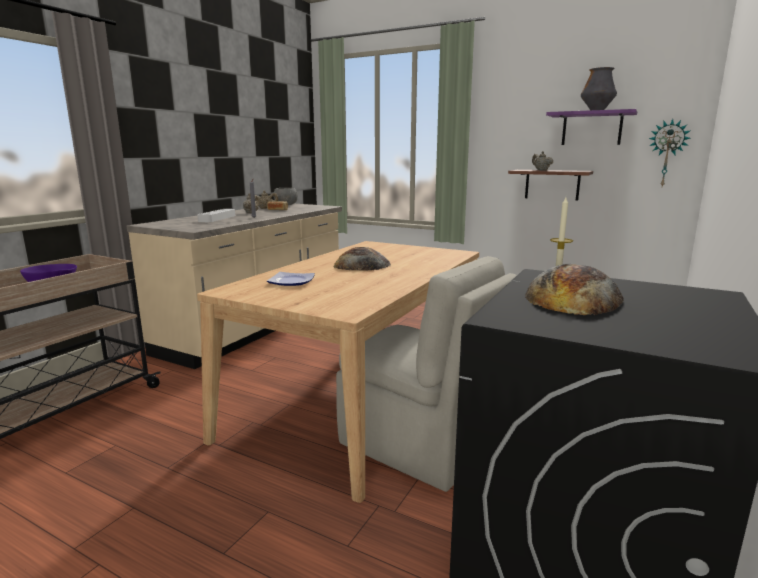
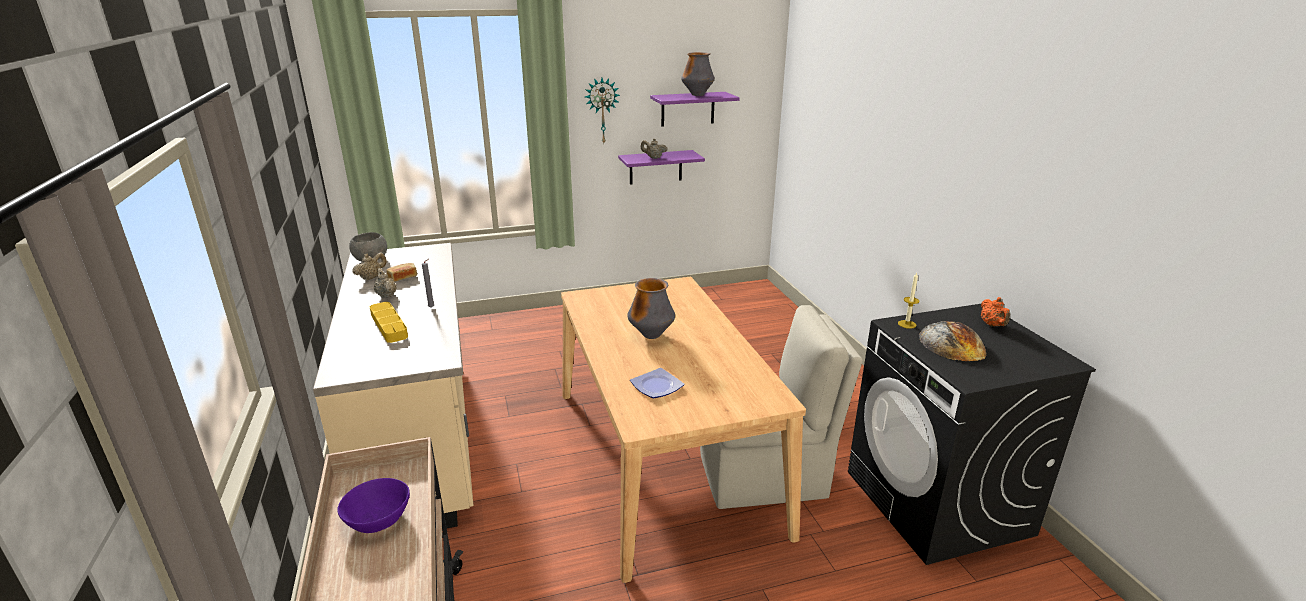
camera: 45 degrees left, 10 degrees up
white tray [197,209,235,222] -> yellow tray [370,302,408,343]
bread [334,247,391,270] -> vase [627,278,675,339]
brown shelf [508,170,593,201] -> purple shelf [618,150,705,185]
wall clock [649,119,691,186] -> wall clock moved to [585,78,620,143]
none -> orange teapot [981,297,1010,327]

